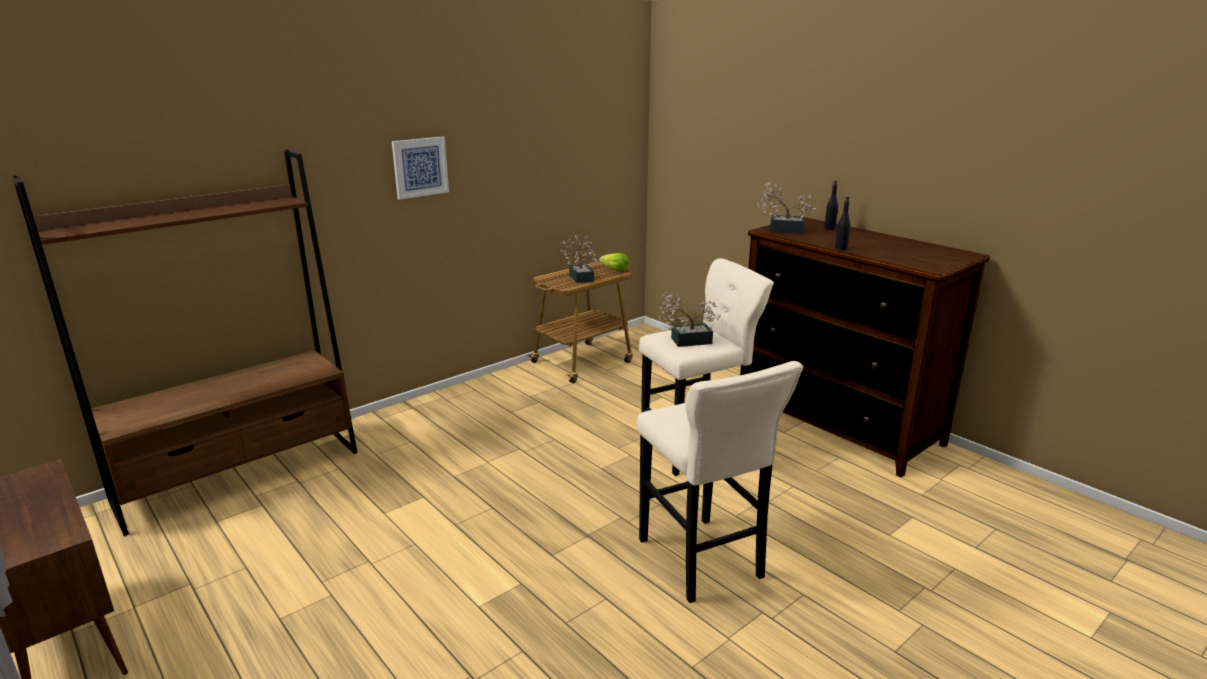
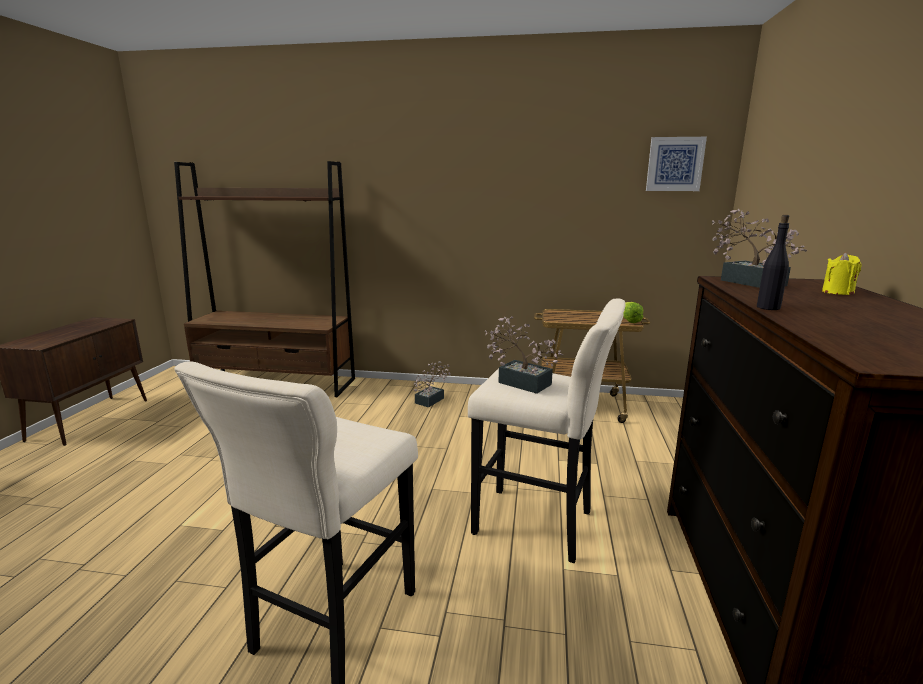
camera: 50 degrees right, 5 degrees down
picture [392,136,449,200] -> picture moved to [646,137,707,191]
potted plant [561,235,599,283] -> potted plant moved to [414,361,450,407]
black bottle [824,181,838,230] -> yellow candle [822,253,862,295]

